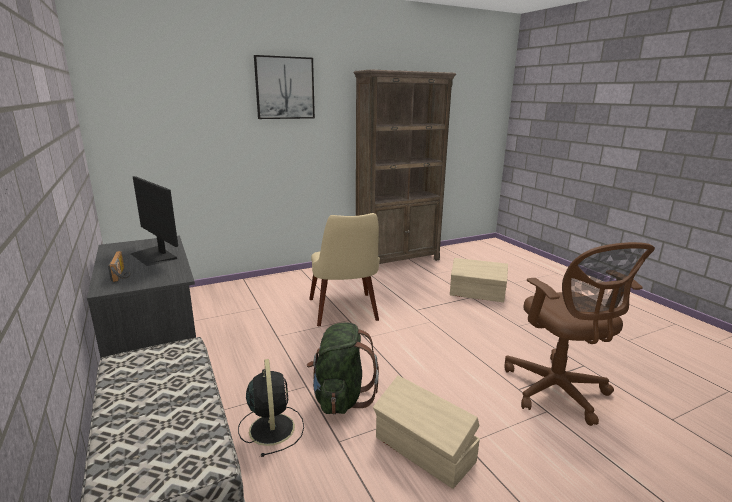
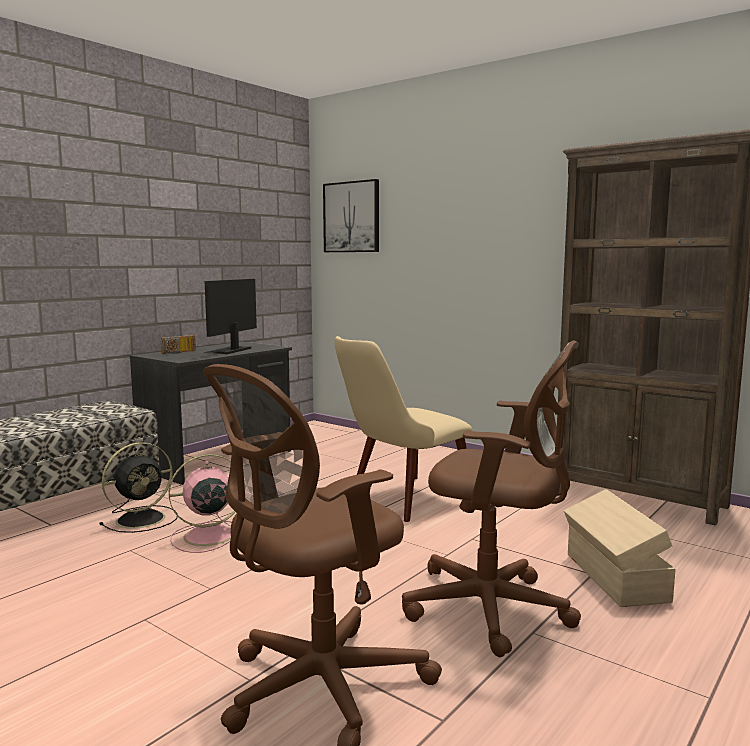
camera: 65 degrees right, 10 degrees down
picture [254,55,315,119] -> picture moved to [323,179,379,252]
green backpack [307,322,379,415] -> pink fan [169,454,235,553]
beige storage box [373,375,480,489] -> none
none -> brown office chair [402,340,581,657]

